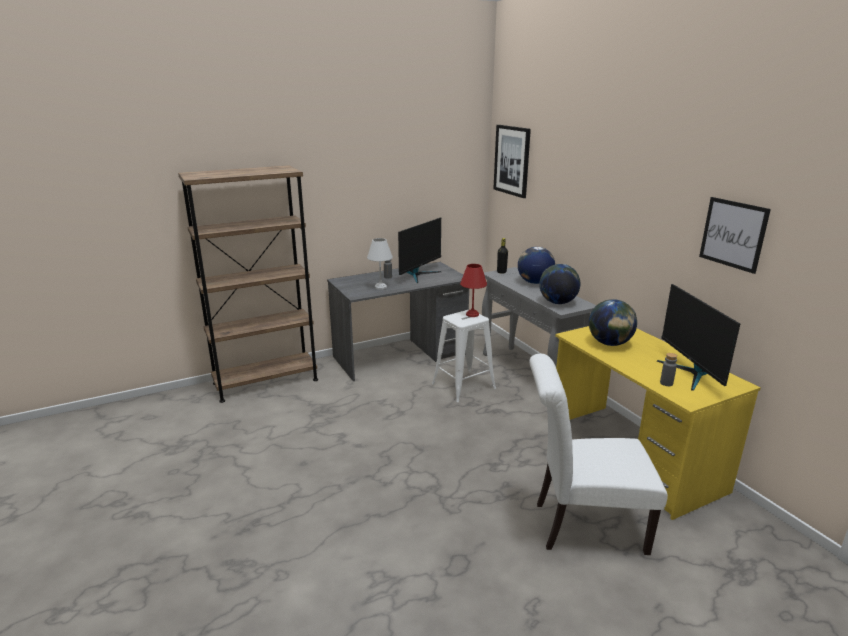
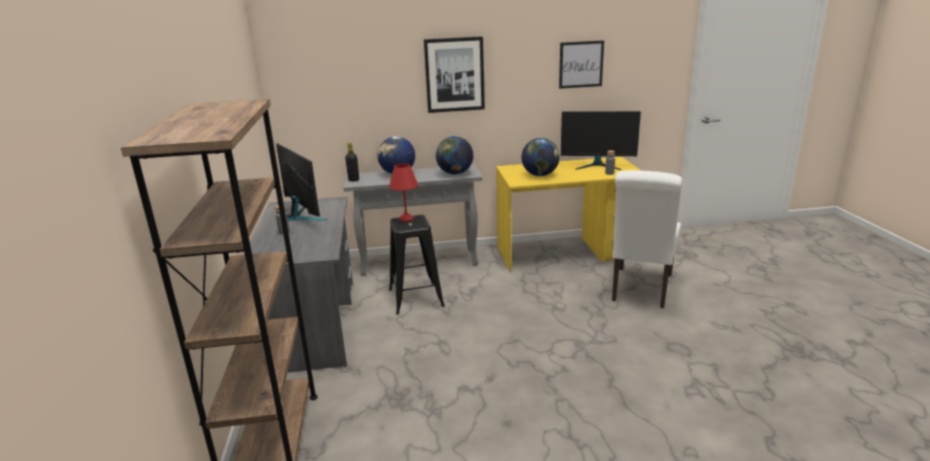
camera: 70 degrees left, 0 degrees up
white table lamp [367,238,393,290] -> none
white stool [432,310,496,402] -> black stool [389,215,445,315]
picture [493,125,531,198] -> picture moved to [424,36,485,113]

